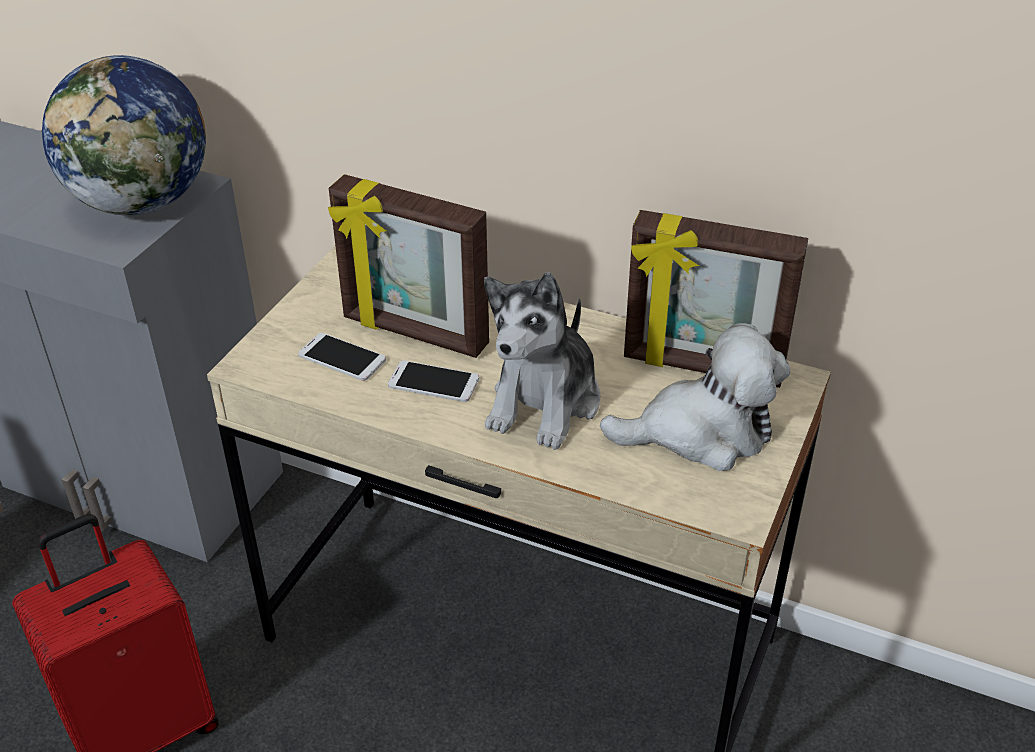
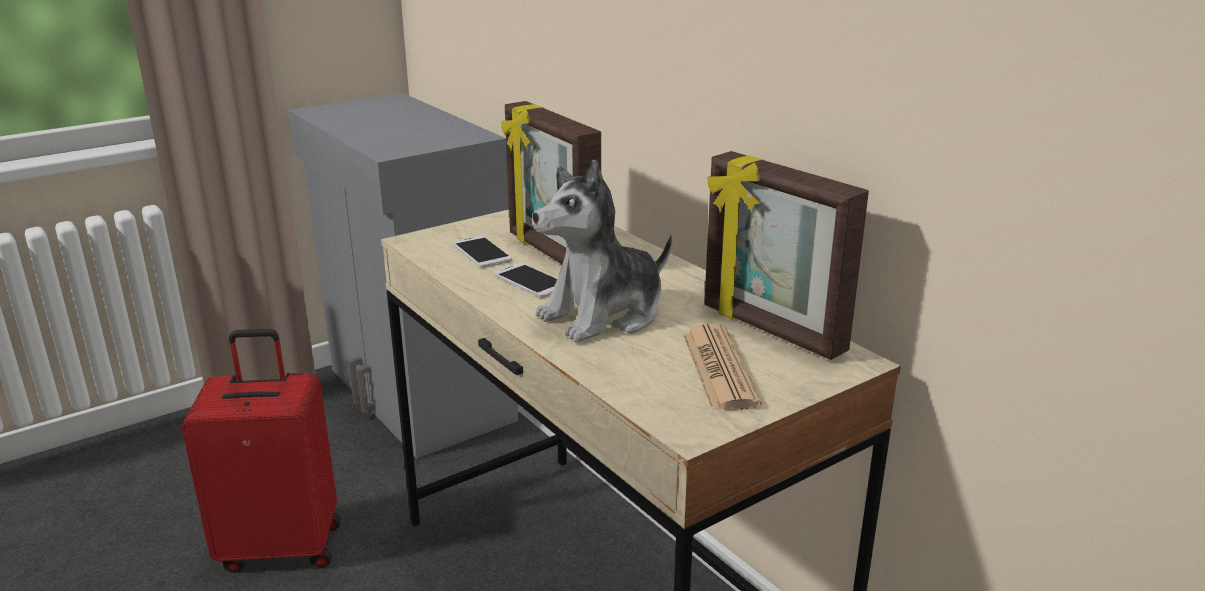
camera: 30 degrees right, 15 degrees down
globe [42,55,206,215] -> none
plush toy [600,323,791,471] -> newspaper [683,324,762,411]

